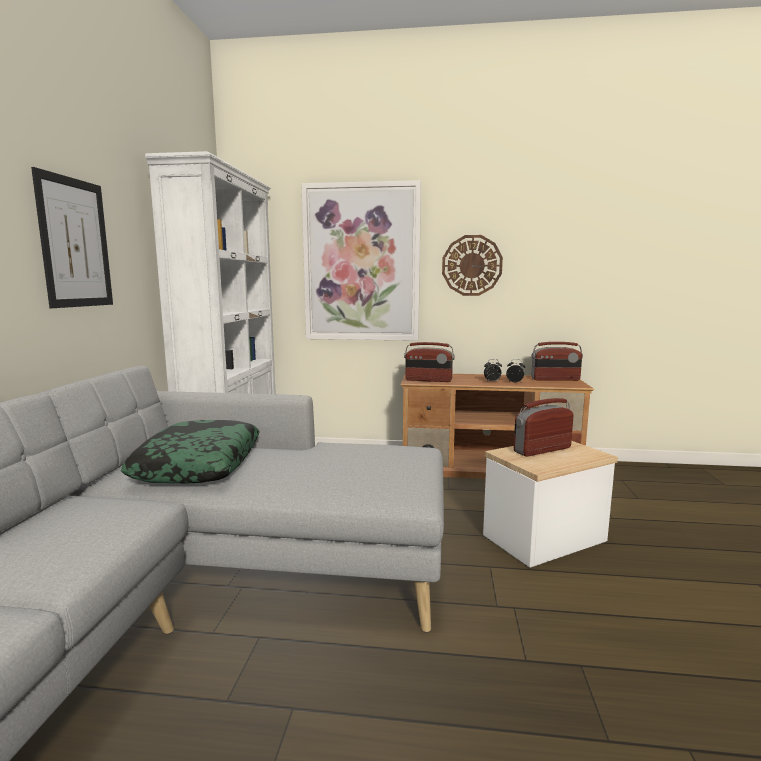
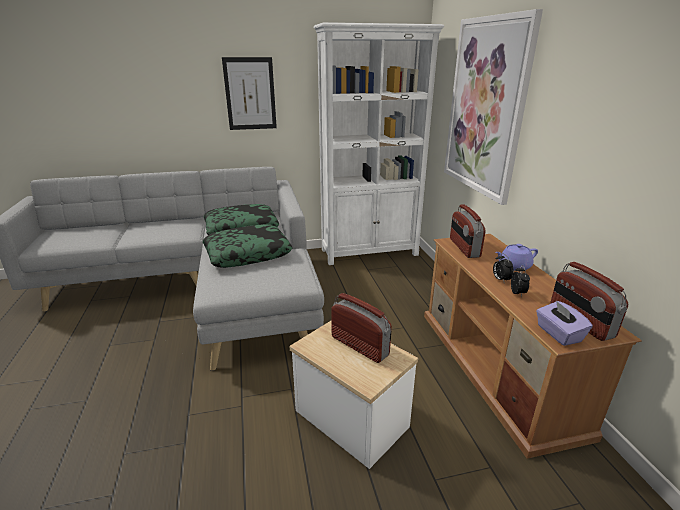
camera: 70 degrees right, 15 degrees up
wall clock [442,235,503,296] -> none
none -> pillow [203,224,292,268]
none -> purple teapot [495,244,538,271]
none -> purple tissue box [536,300,593,346]

